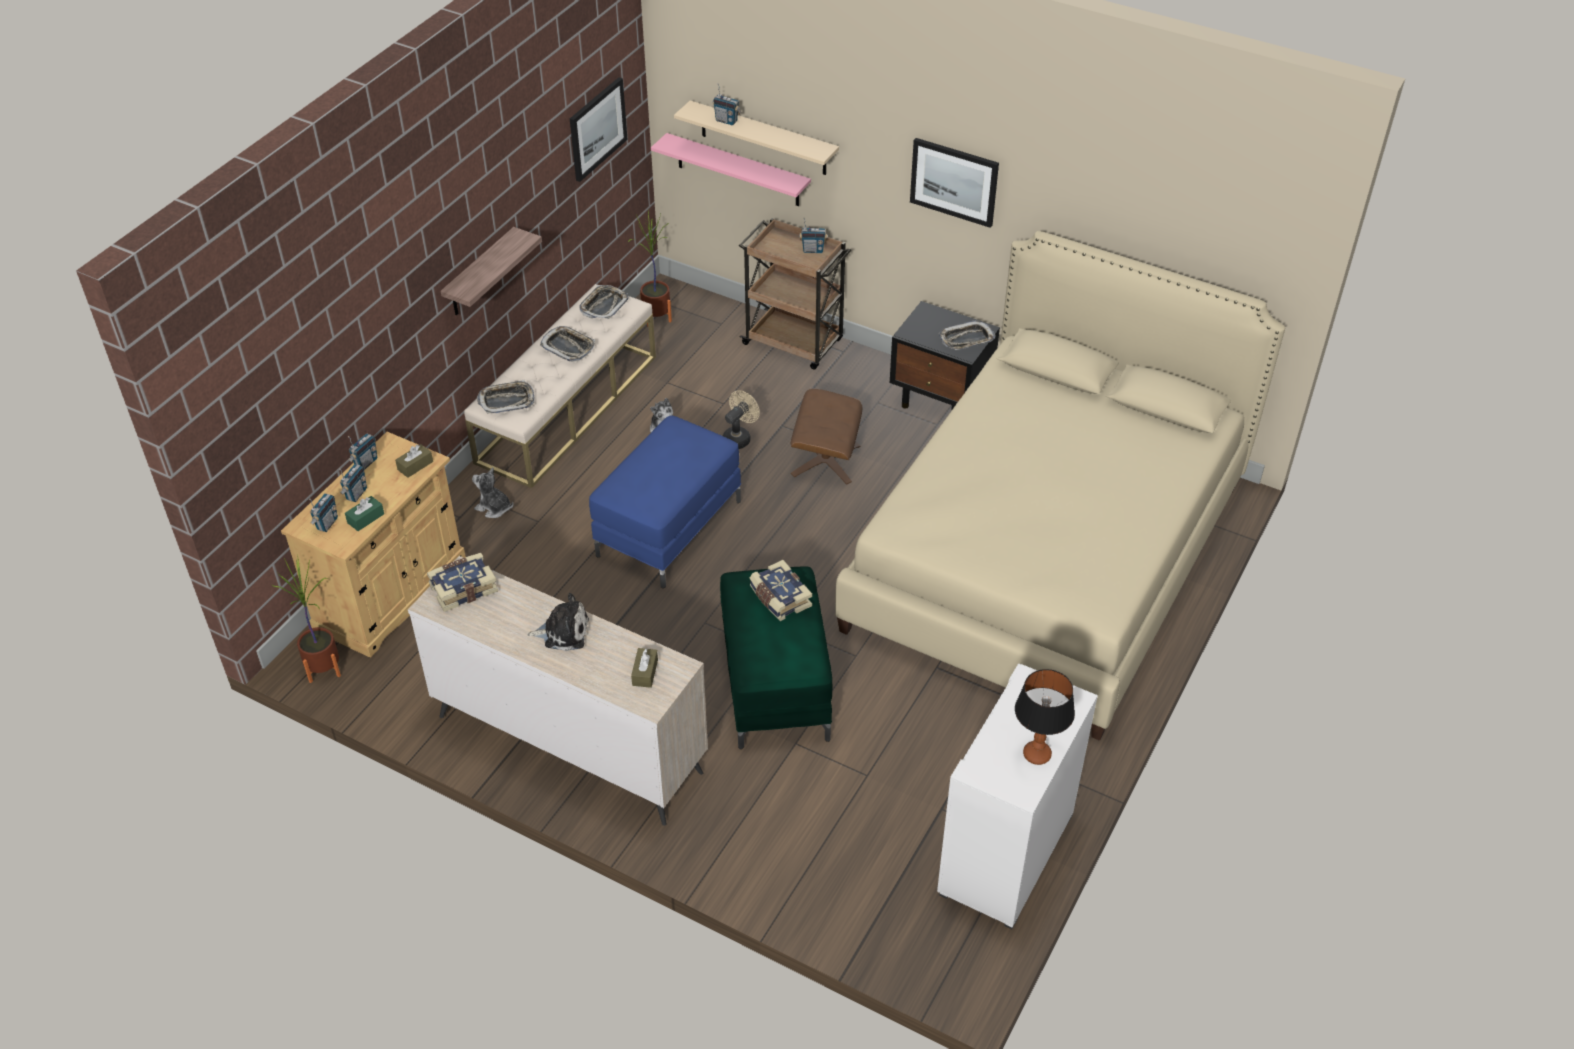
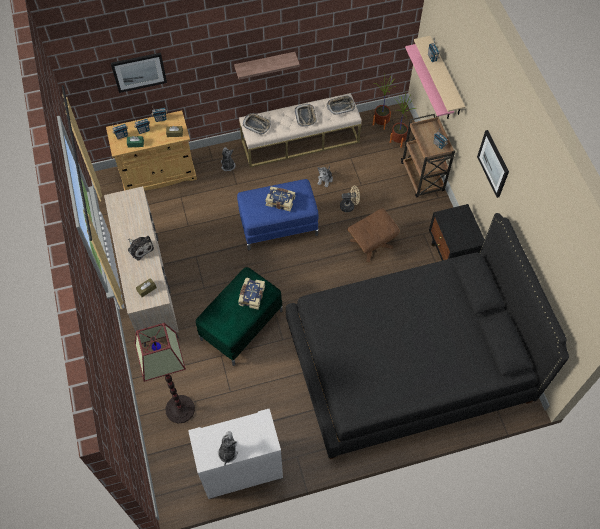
camera: 45 degrees right, 15 degrees up
potted plant [272,554,341,683] -> potted plant moved to [390,92,416,148]
book [427,553,498,612] -> book moved to [265,187,296,211]
picture [570,77,628,182] -> picture moved to [111,53,167,93]
beige bed [835,231,1285,741] -> black bed [286,213,569,459]
tray [939,320,996,350] -> none
table lamp [1015,669,1075,765] -> plush toy [218,431,238,465]
none -> floor lamp [135,323,195,424]

